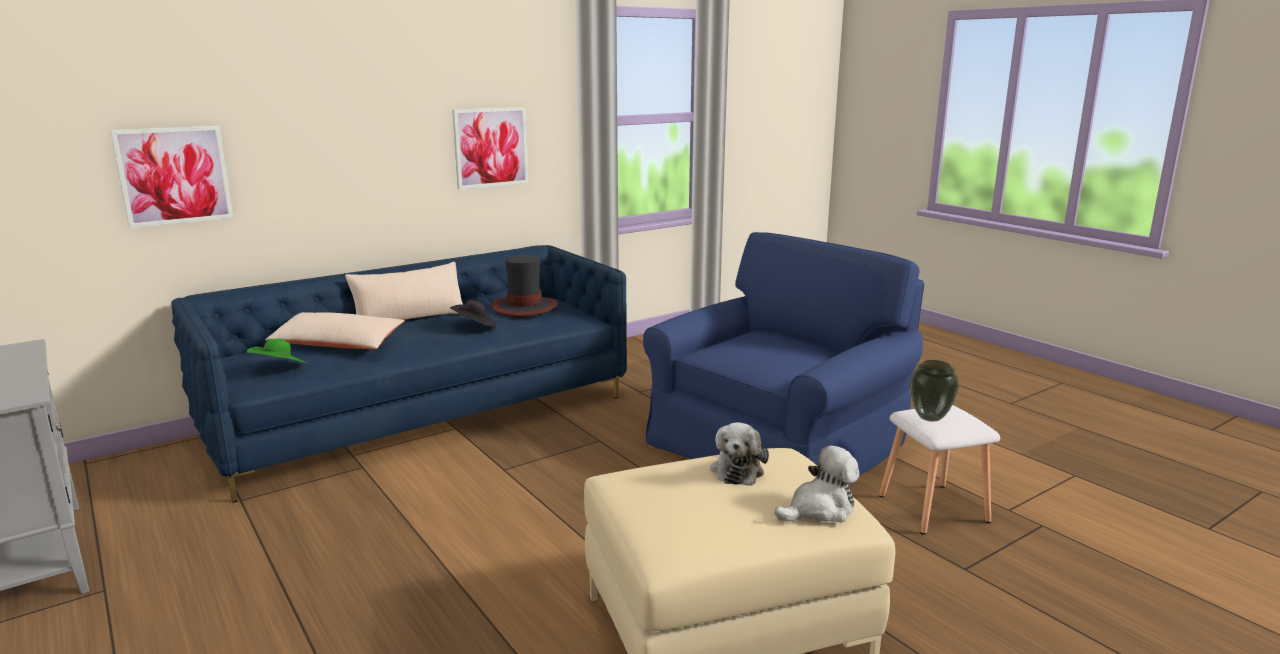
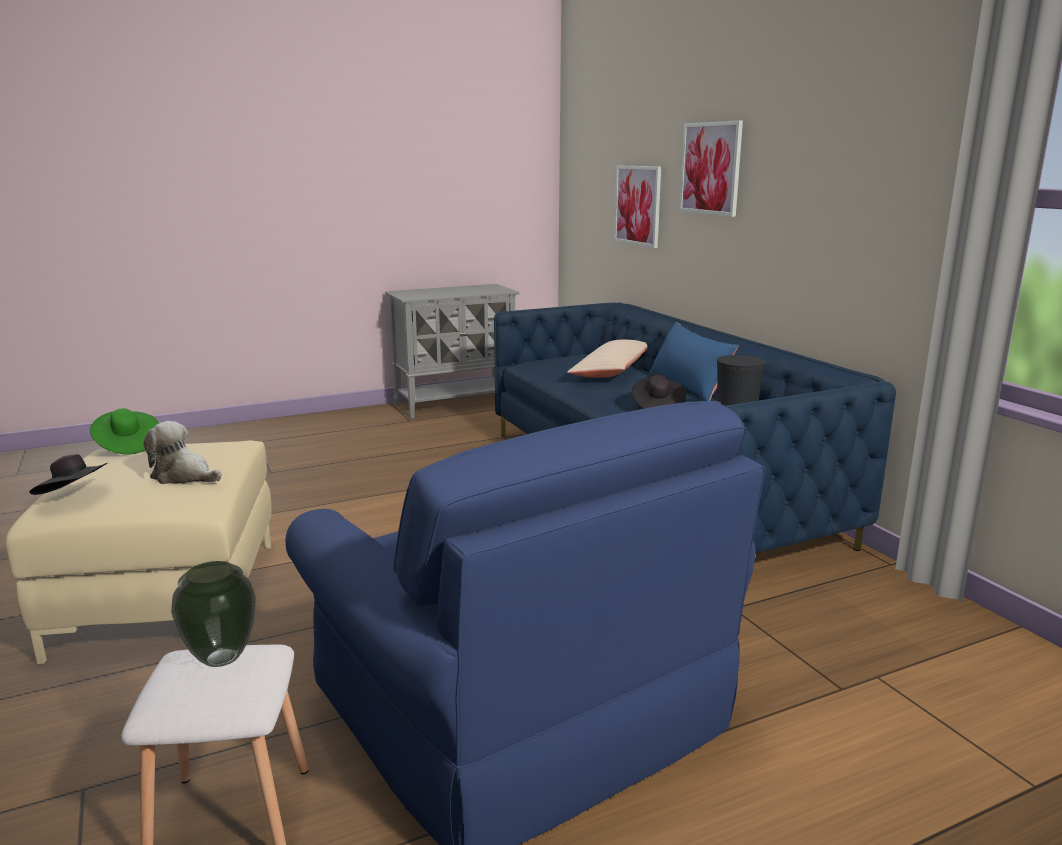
camera: 100 degrees right, 0 degrees up
green hat [247,339,306,363] -> green hat moved to [90,408,159,455]
beige pillow [345,262,463,320] -> blue pillow [649,322,739,401]
picture [452,107,528,190] -> picture moved to [679,121,743,217]
plush toy [774,445,859,523] -> black hat [29,454,107,495]

